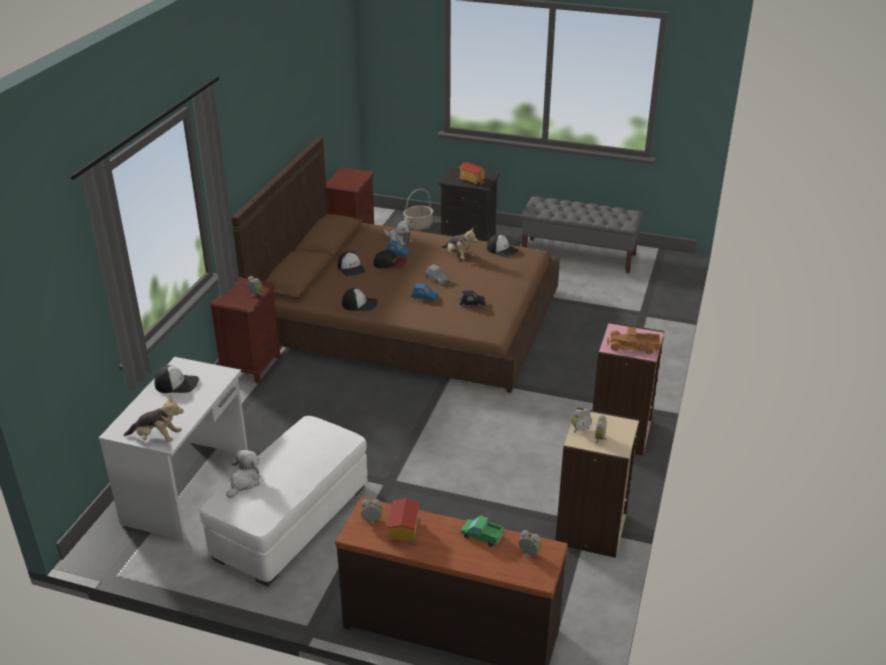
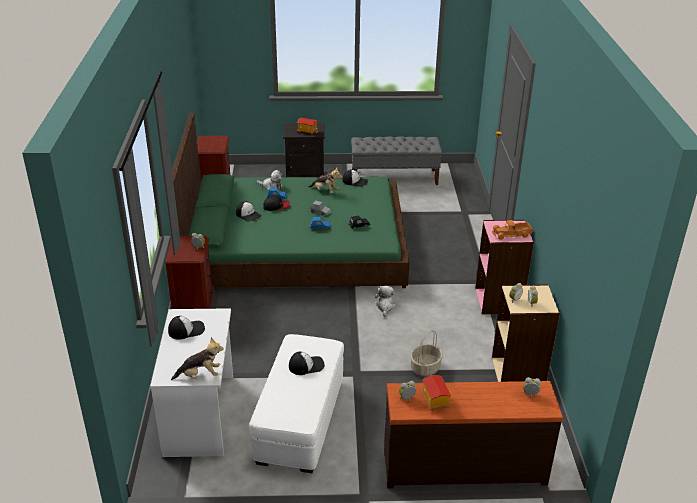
camera: 20 degrees left, 0 degrees up
plush toy [226,450,260,498] -> plush toy moved to [375,286,396,317]
brown bed [232,137,560,393] -> green bed [172,113,410,288]
cap [342,288,378,311] -> cap moved to [289,351,325,375]
basket [403,188,433,230] -> basket moved to [410,330,443,376]
toy truck [460,516,504,547] -> none

